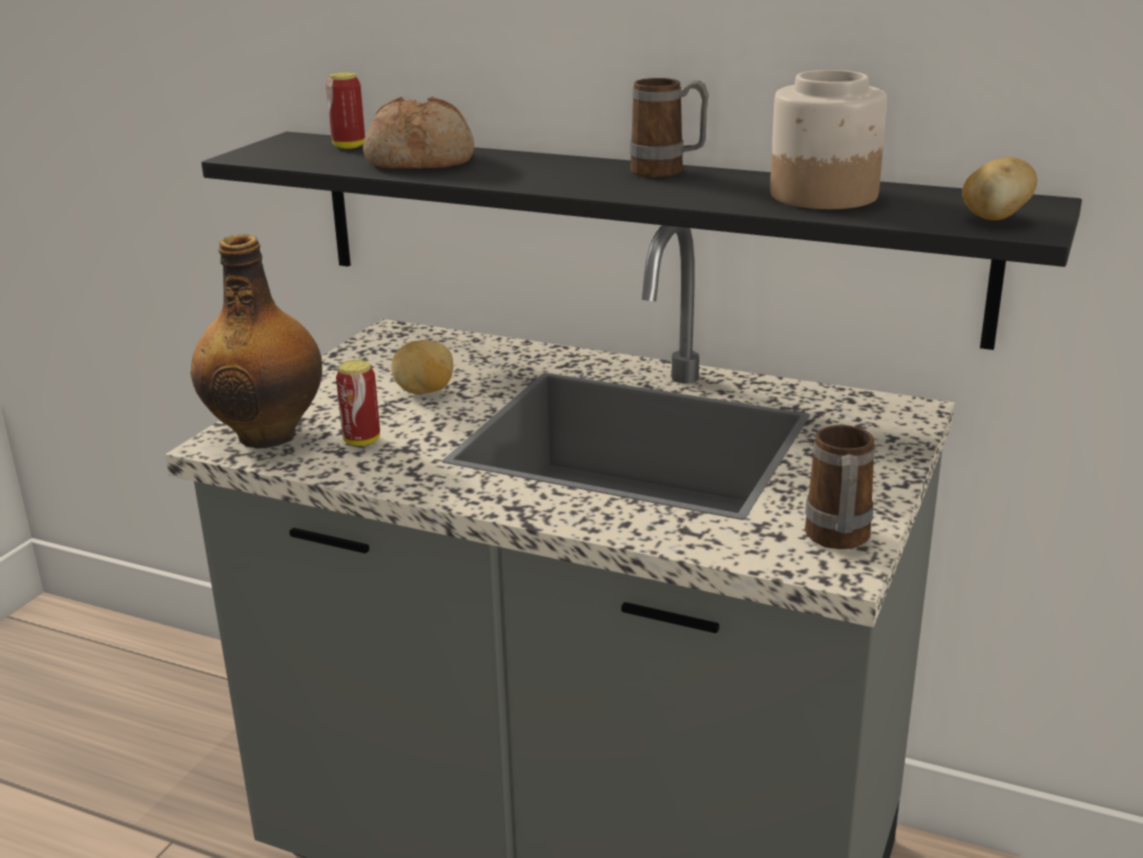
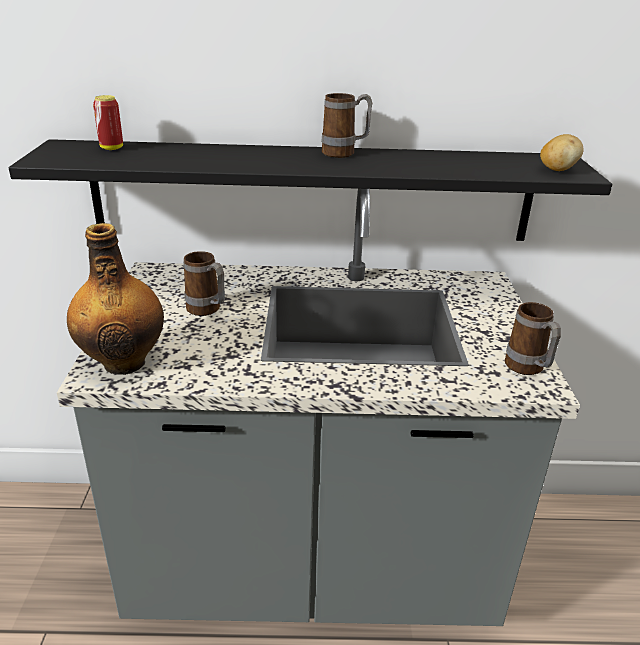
camera: 25 degrees left, 5 degrees up
can [336,360,380,446] -> none
bread [363,97,474,169] -> none
potato [391,340,453,394] -> mug [183,251,225,316]
jar [770,70,887,209] -> none

